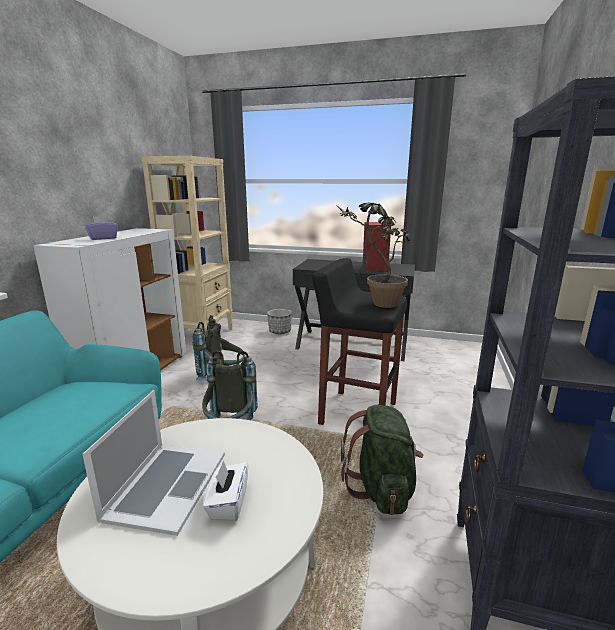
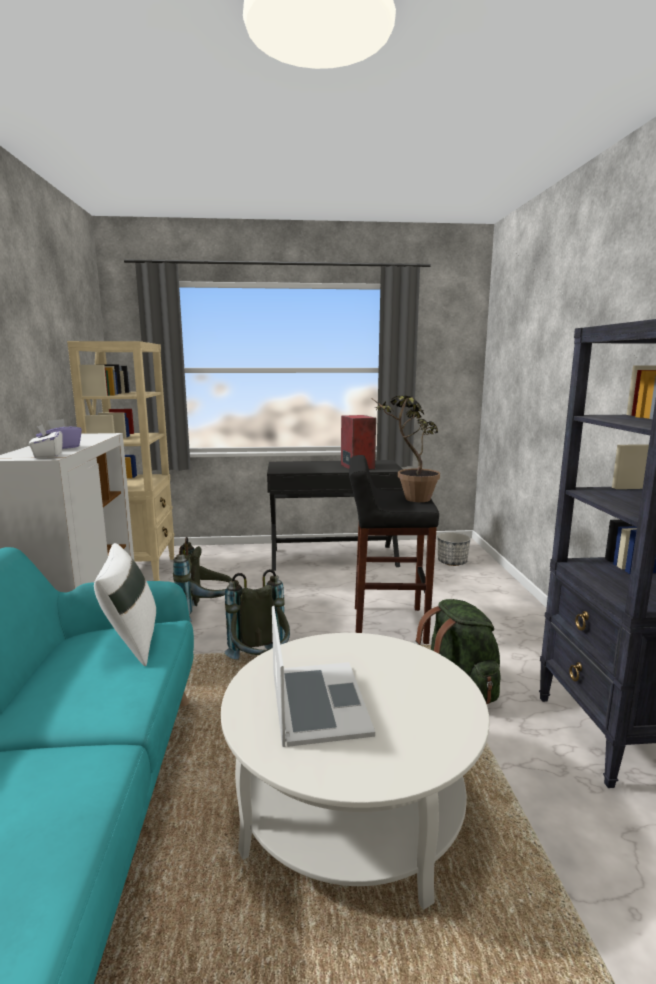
camera: 20 degrees left, 5 degrees down
white tissue box [203,461,248,521] -> white tissue box moved to [29,425,63,458]
planter [267,309,292,334] -> planter moved to [438,532,471,566]
none -> white pillow [94,543,156,666]

